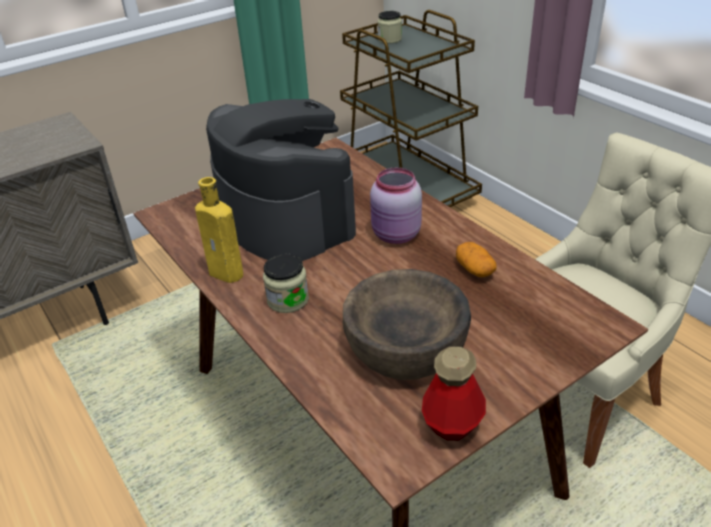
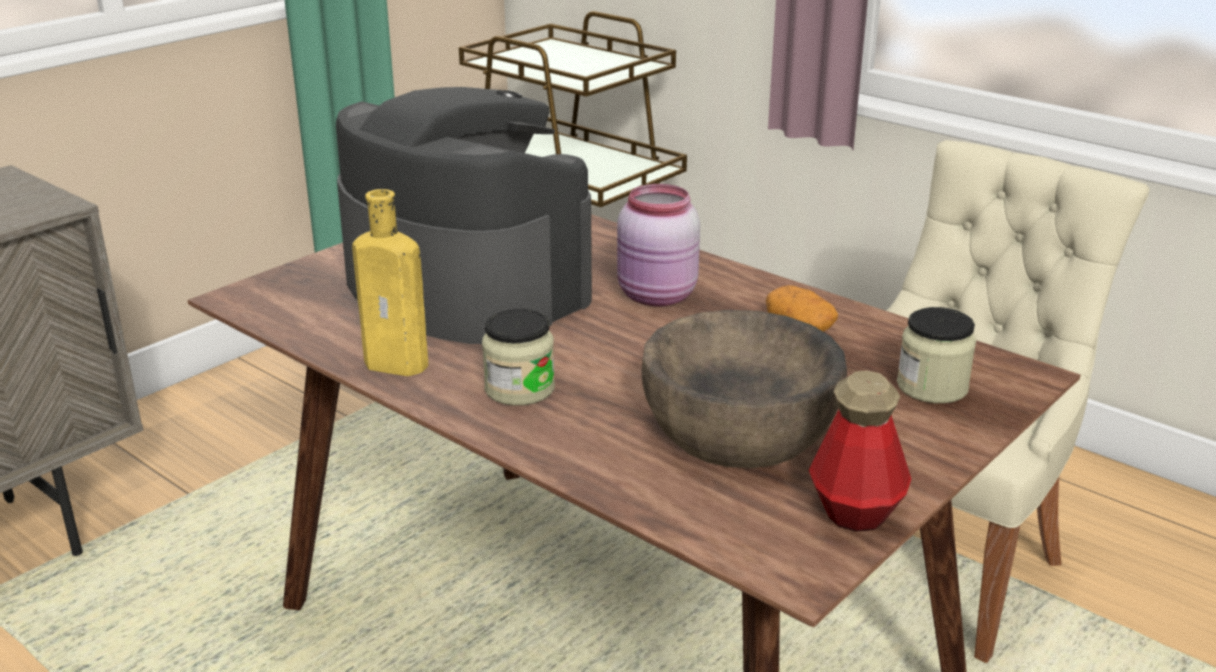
camera: 15 degrees left, 10 degrees down
jar [378,11,402,44] -> jar moved to [897,307,976,404]

